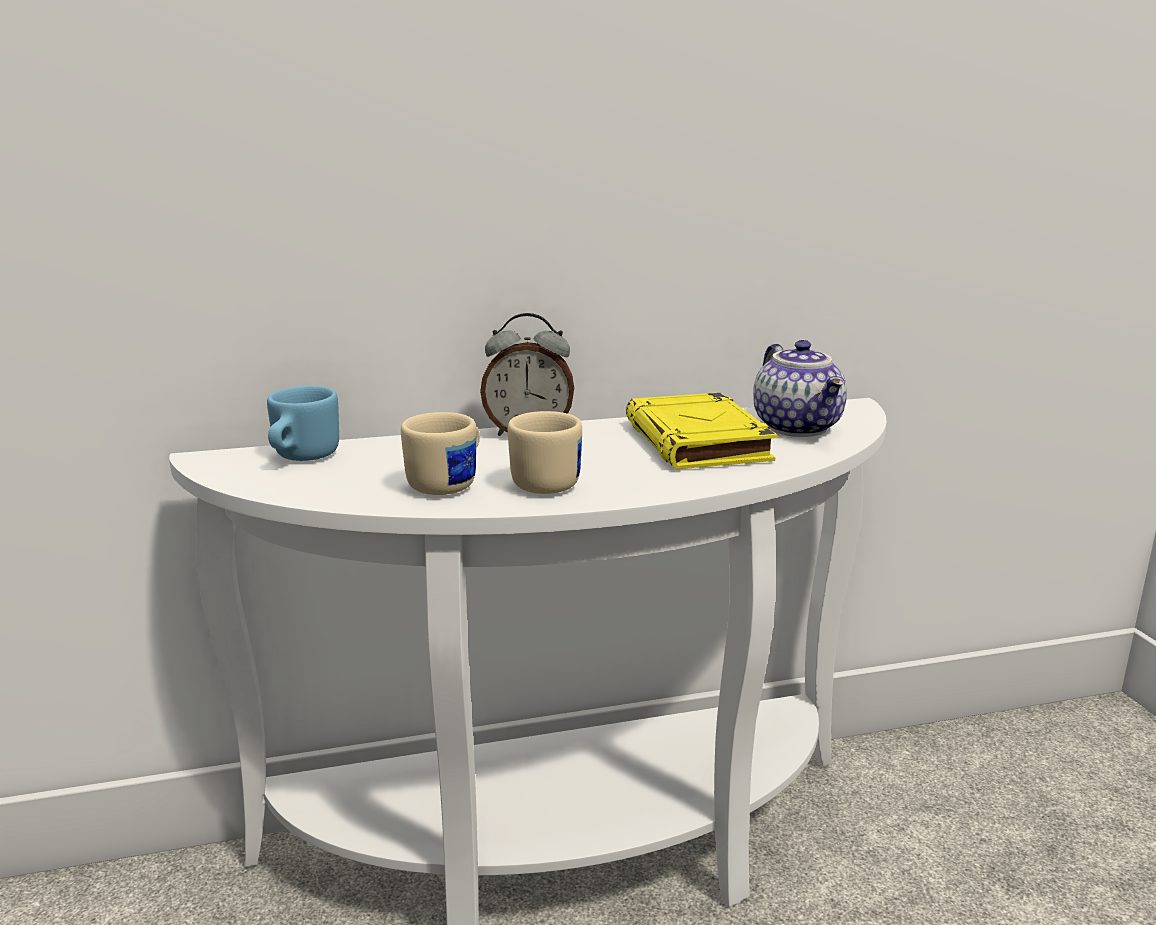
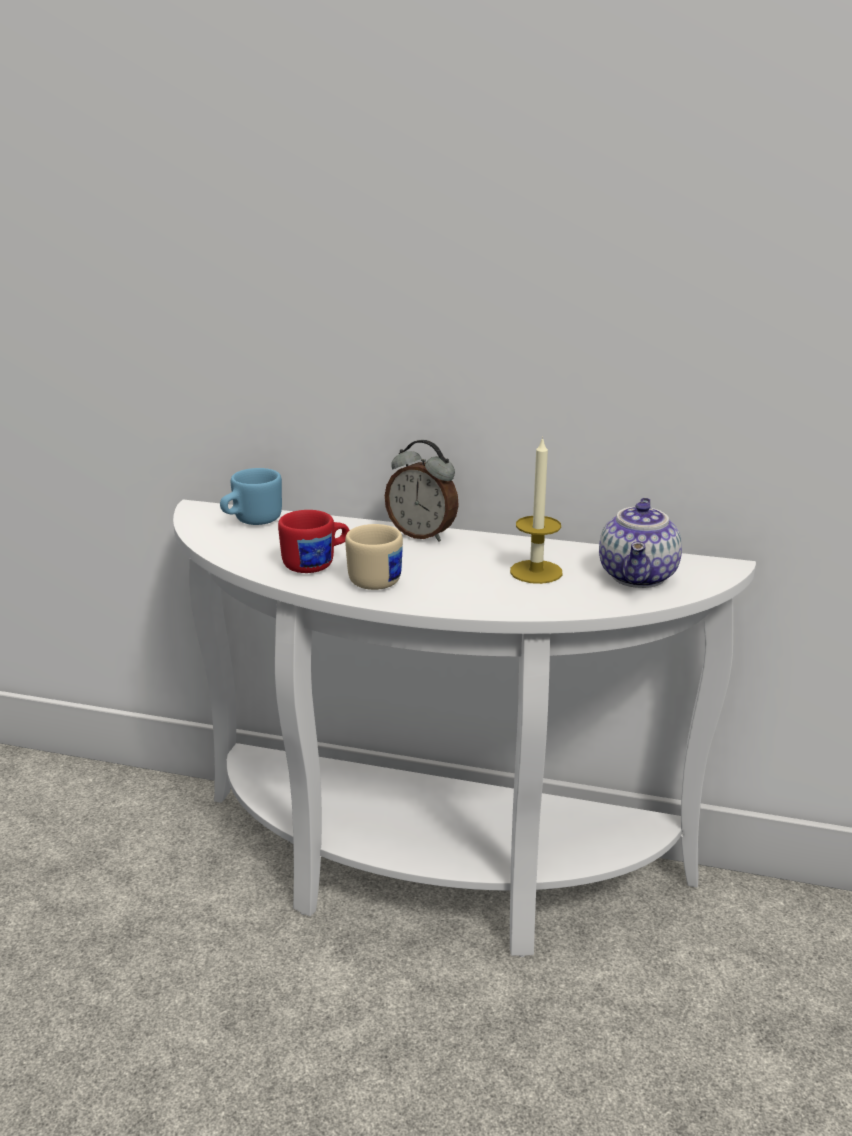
camera: 30 degrees right, 5 degrees up
beige mug [401,412,480,495] -> red mug [278,510,350,573]
yellow book [626,392,777,469] -> candle [510,436,562,584]

